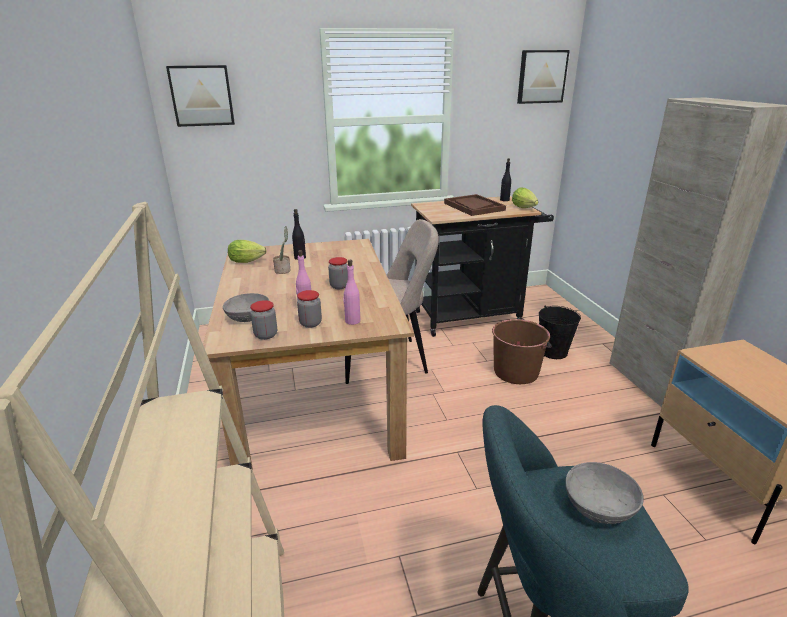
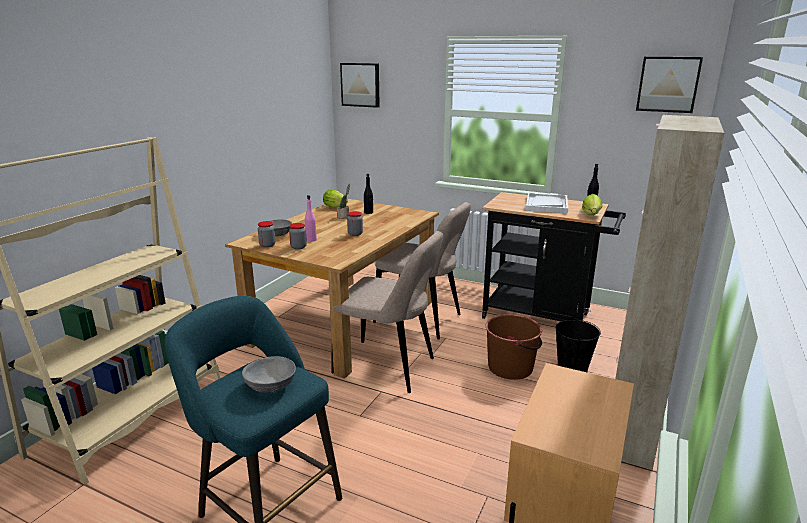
camera: 40 degrees right, 5 degrees down
pink bottle [343,260,360,325] -> none
brown tray [444,194,506,216] -> white tray [526,193,568,213]
none -> beige chair [331,231,443,393]

